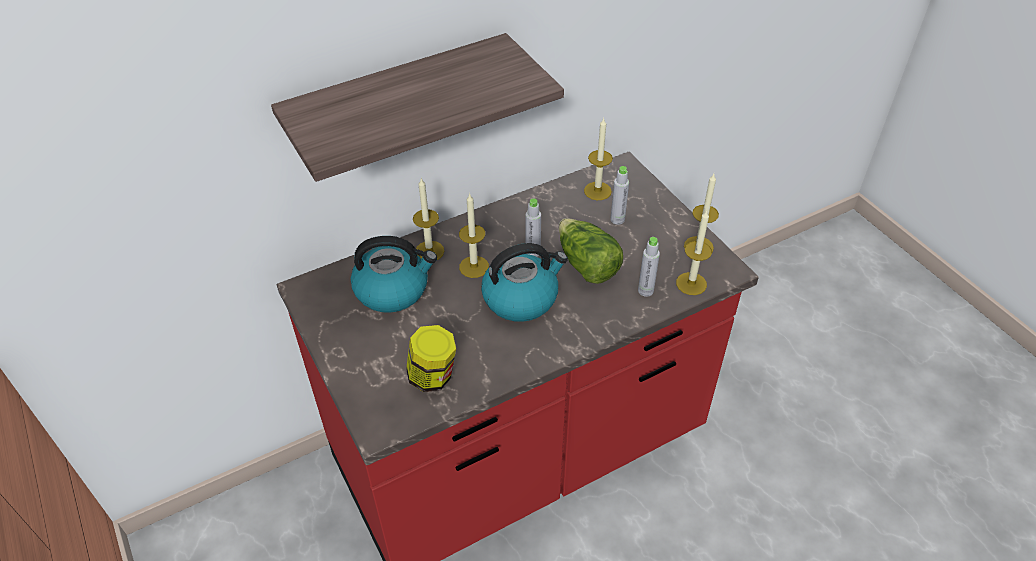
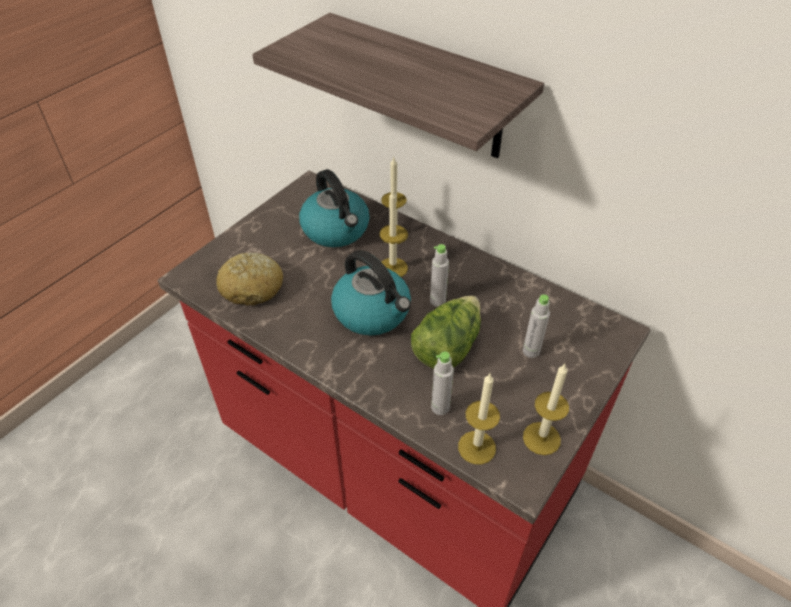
camera: 65 degrees right, 0 degrees up
jar [406,325,456,392] -> bread [216,253,283,306]
candle [584,118,613,200] -> none

